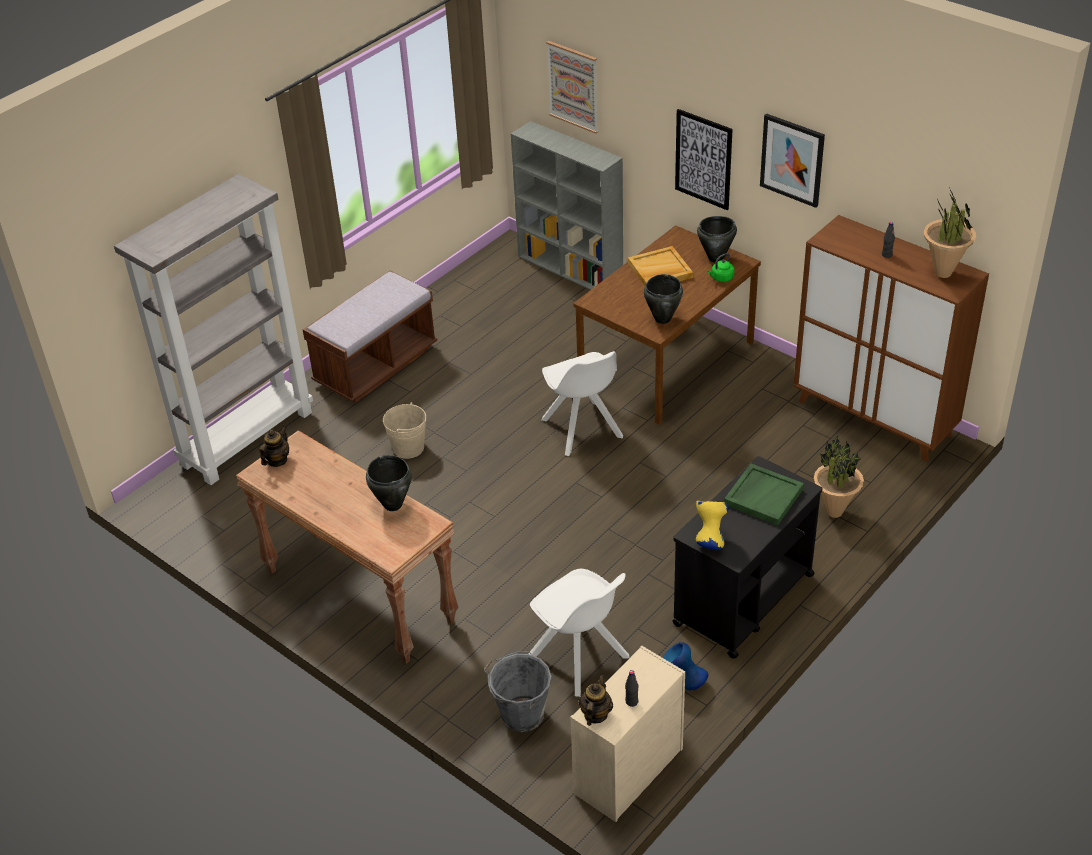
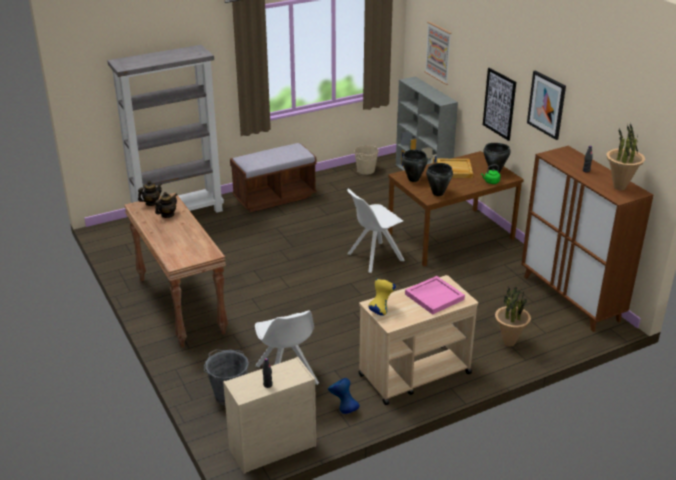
camera: 20 degrees right, 10 degrees down
black cooking pot [366,455,412,511] -> black cooking pot moved to [402,149,428,182]
beige bucket [383,402,426,459] -> beige bucket moved to [354,145,379,175]
white chair [542,351,623,456] -> white chair turned 60 degrees clockwise [347,189,405,273]
teapot [579,675,613,726] -> teapot moved to [155,192,177,218]
black cart [672,456,823,659] -> beige cart [359,275,478,405]
green tray [724,464,804,526] -> pink tray [405,276,465,315]

